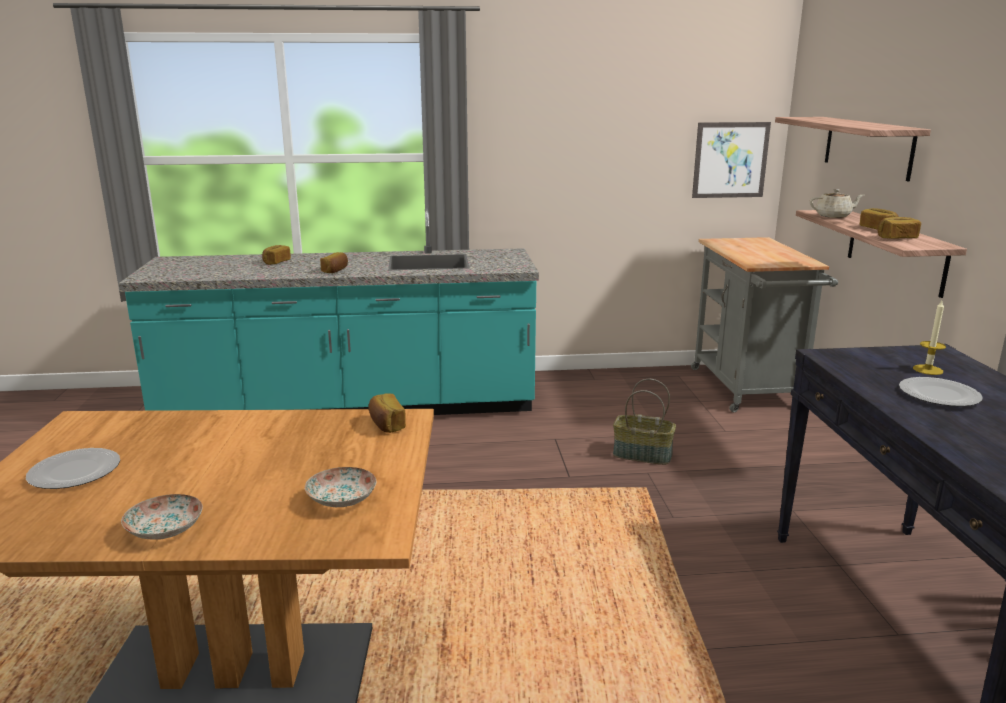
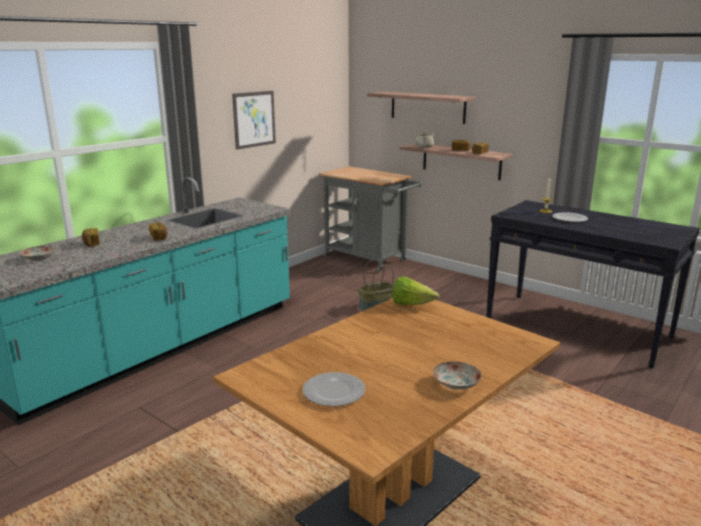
camera: 45 degrees left, 0 degrees up
plate [305,467,376,507] -> plate moved to [19,246,56,261]
bread [369,393,406,433] -> lettuce [392,277,439,305]
picture [692,122,771,198] -> picture moved to [232,91,276,150]

